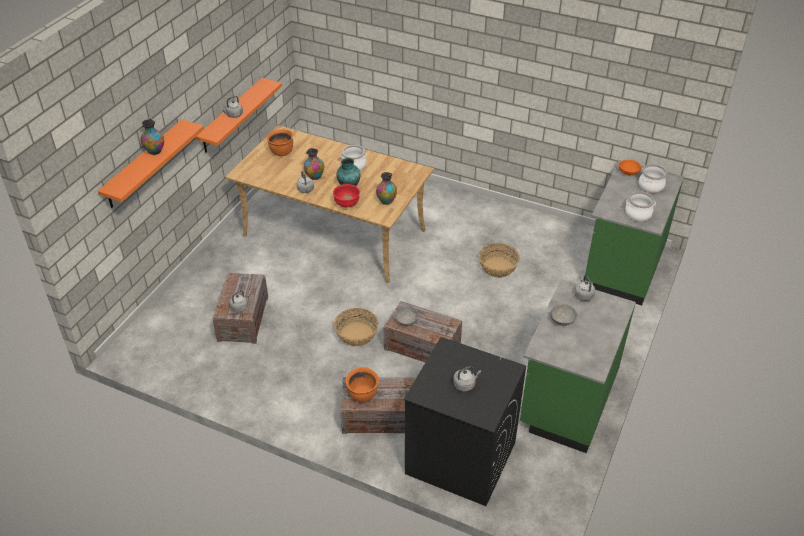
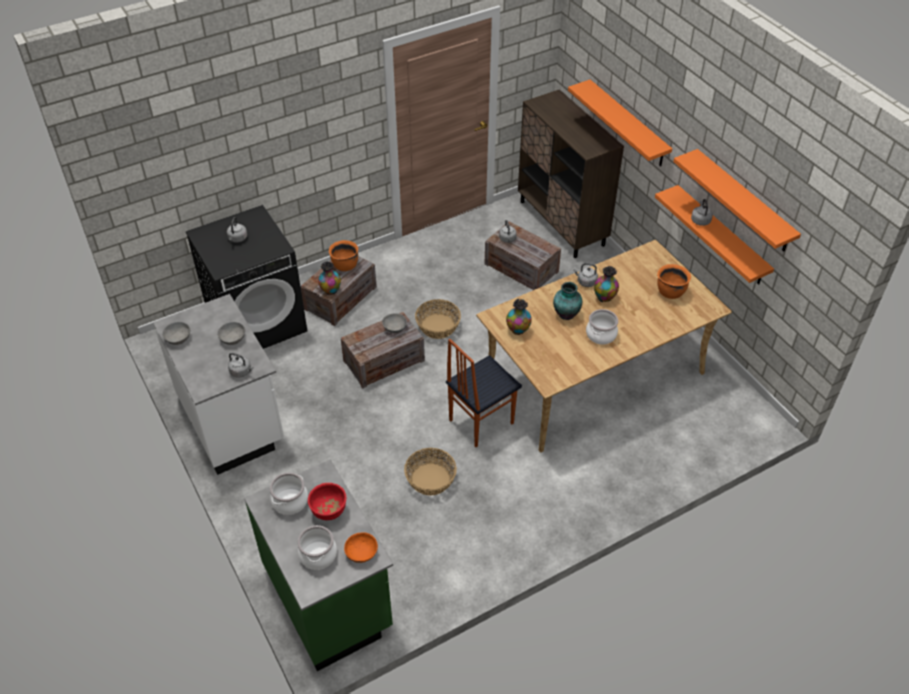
camera: 125 degrees right, 5 degrees up
vase [140,119,164,155] -> vase moved to [318,262,341,295]
red bowl [333,184,360,208] -> red bowl moved to [308,483,346,520]
green counter [520,279,636,453] -> white counter [153,294,284,475]
none -> grey bowl [162,322,190,345]
none -> chair [446,338,522,447]
none -> brown cabinet [518,89,624,258]
none -> orange shelf [673,149,801,252]

